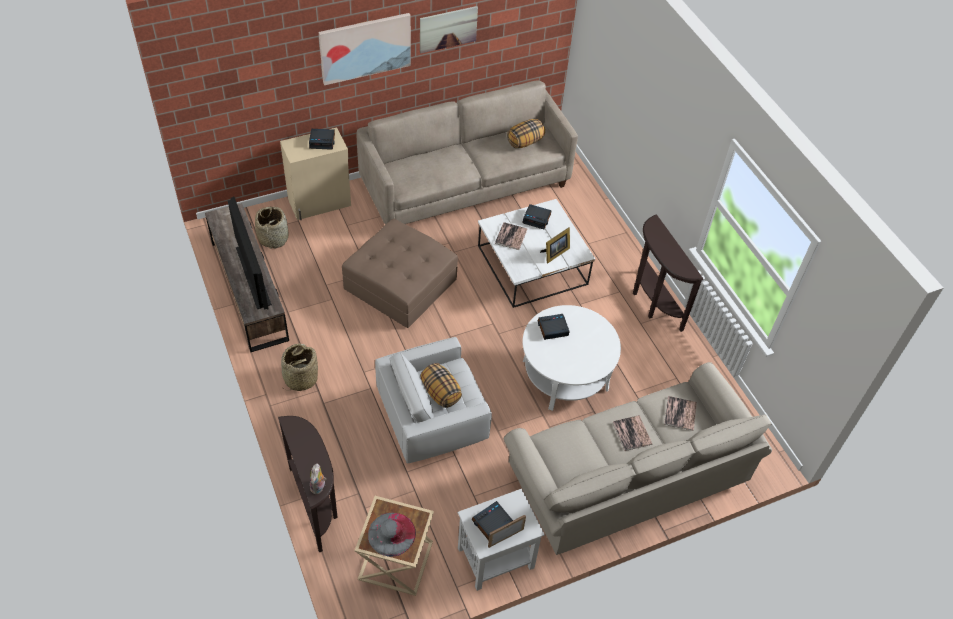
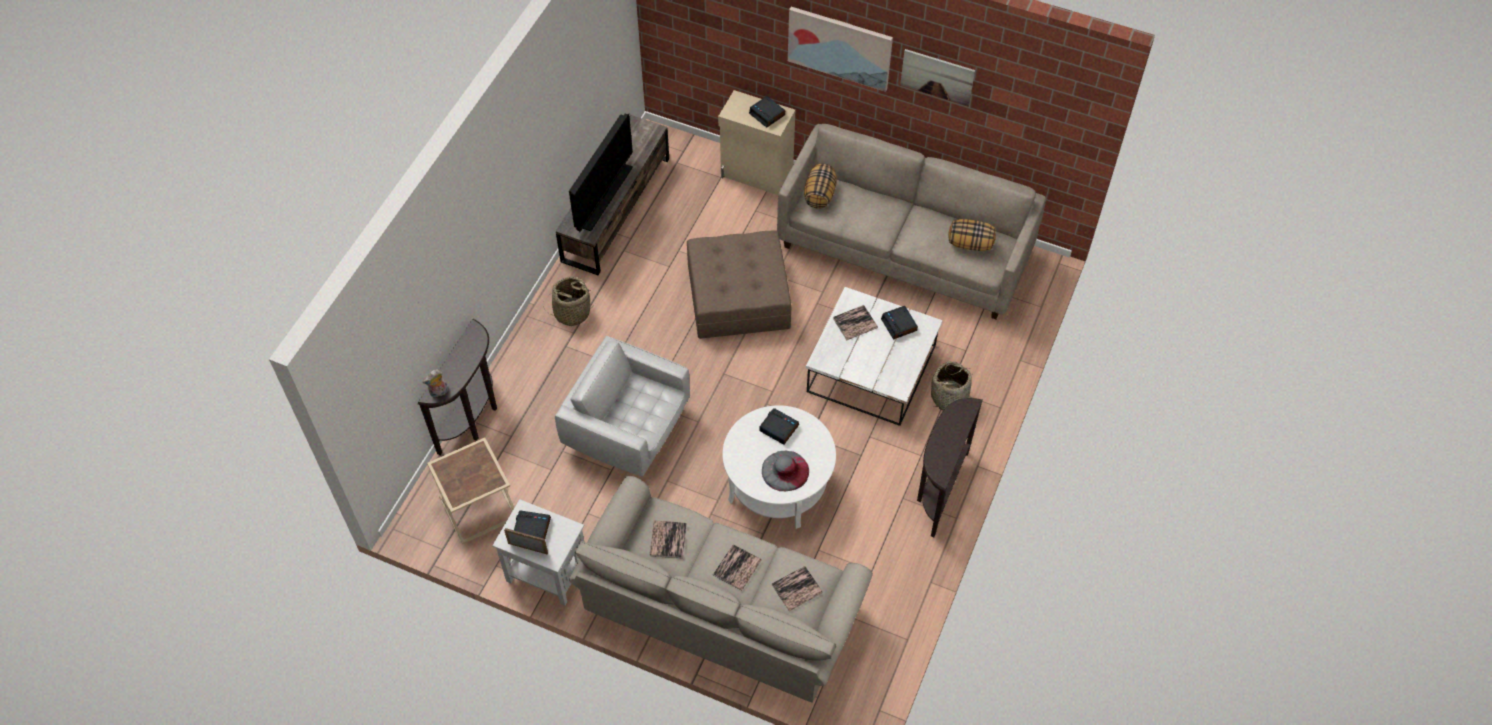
camera: 50 degrees right, 5 degrees up
basket [255,206,289,249] -> basket moved to [931,361,973,411]
grey hat [368,513,416,557] -> grey hat moved to [762,451,809,491]
pillow [420,363,462,408] -> pillow moved to [804,164,837,209]
picture frame [540,228,570,264] -> none
none -> book [649,521,687,559]

